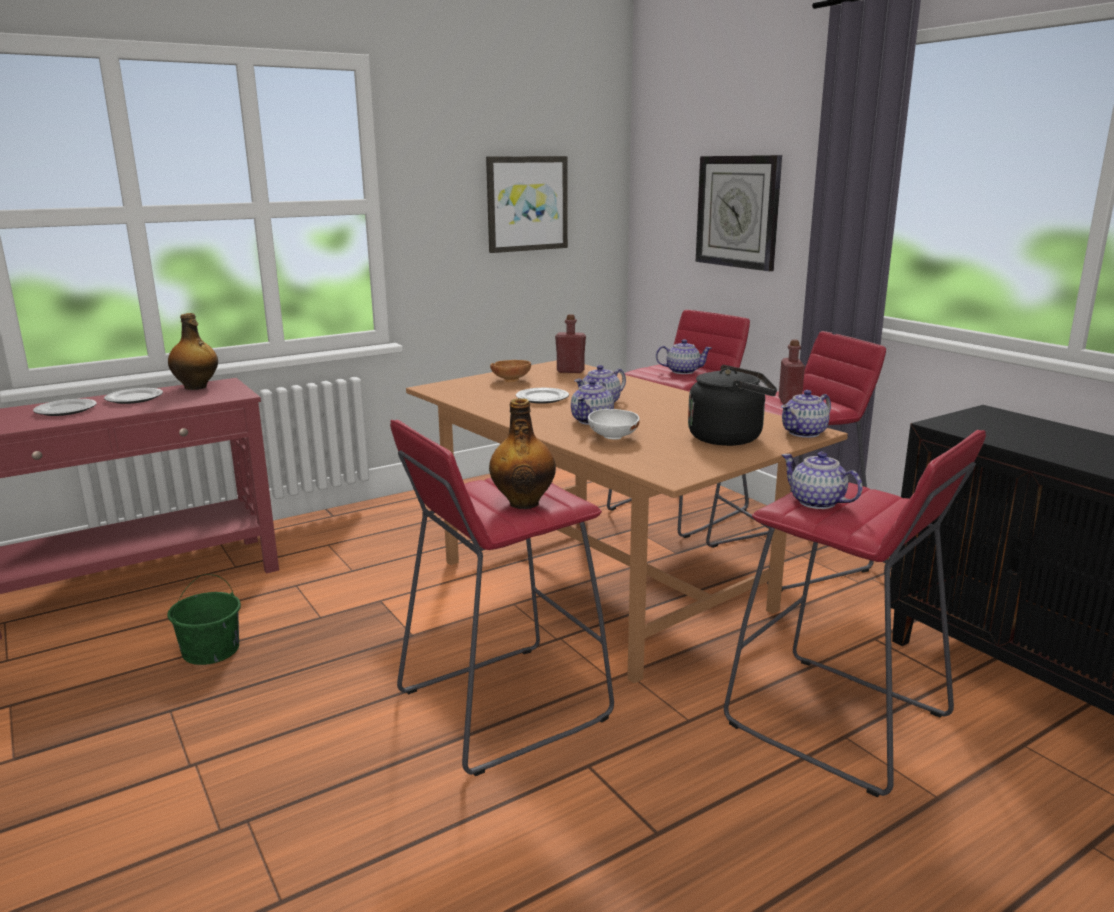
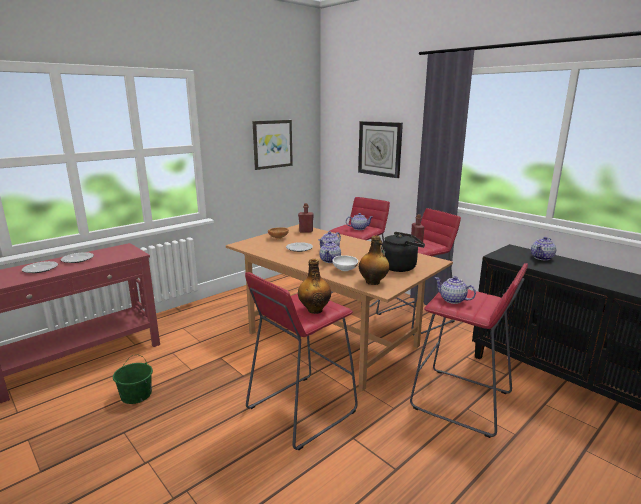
camera: 10 degrees left, 0 degrees up
bottle [168,313,218,390] -> bottle moved to [359,236,390,285]
teapot [781,390,831,438] -> teapot moved to [531,237,556,261]

